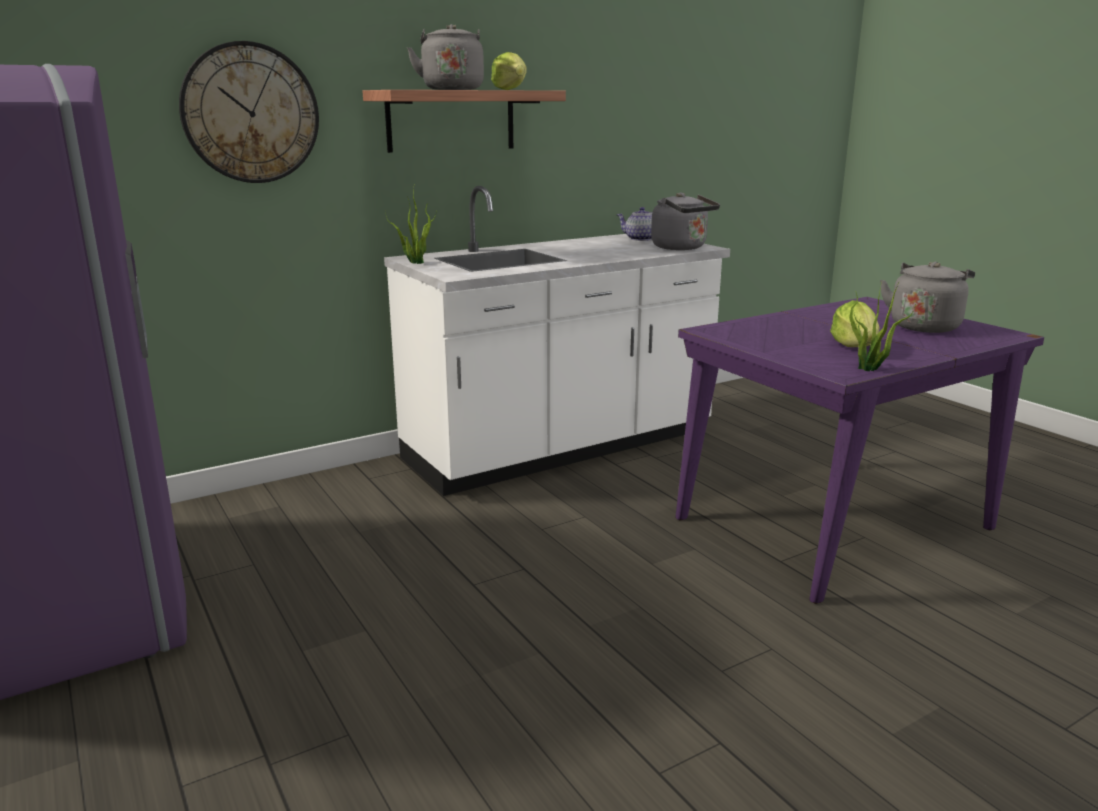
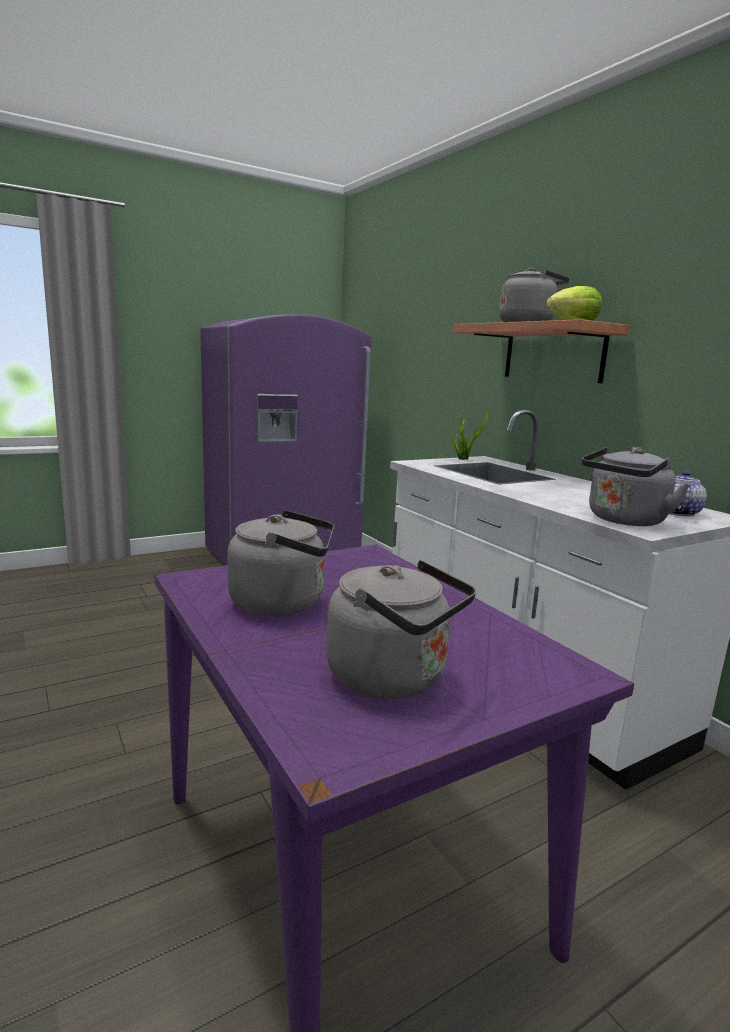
camera: 90 degrees right, 5 degrees down
wall clock [179,41,319,183] -> none
lettuce [830,300,880,347] -> grey kettle [227,510,334,616]
potted plant [849,282,916,371] -> none

